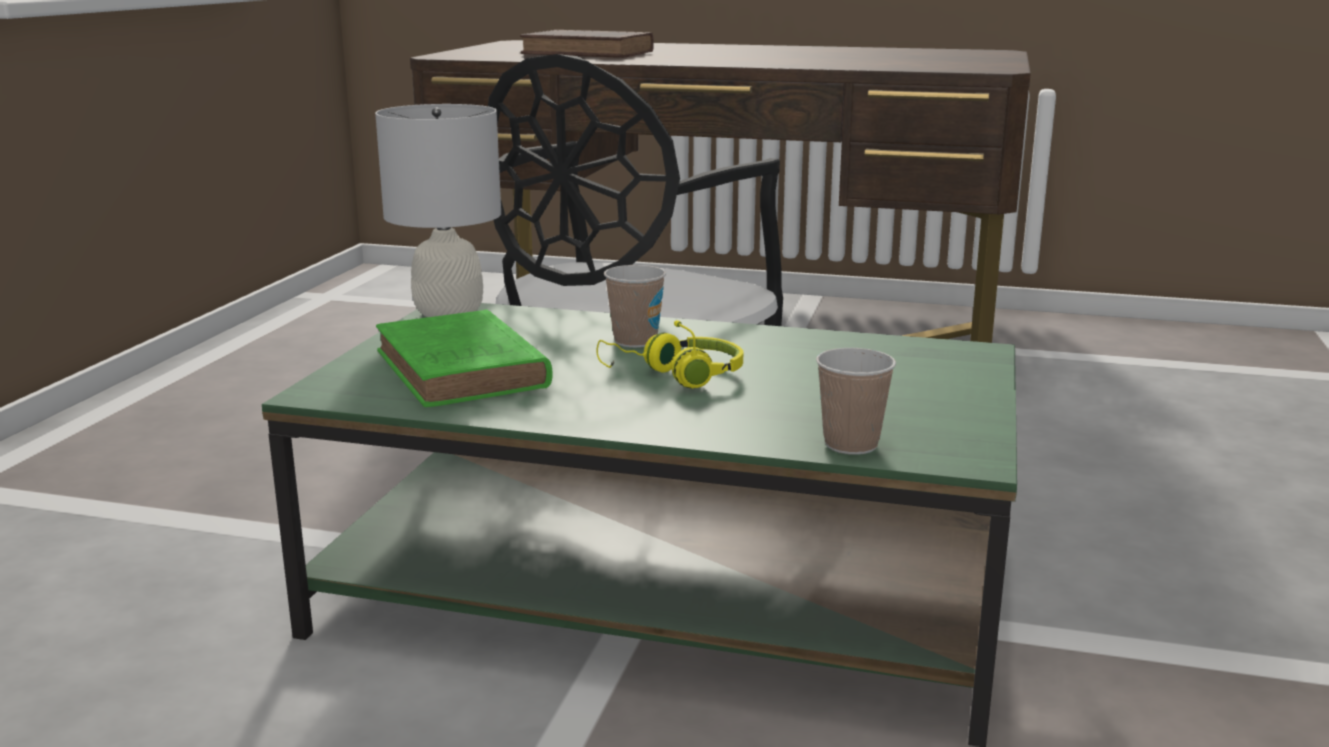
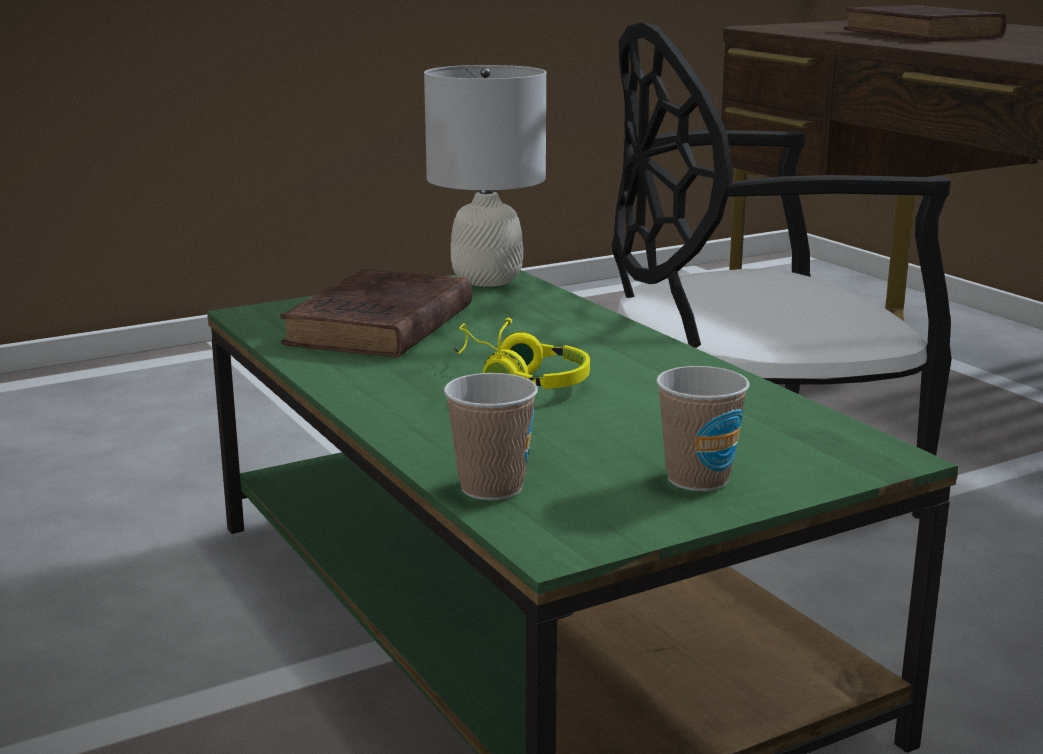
camera: 45 degrees right, 0 degrees up
green book [376,309,553,407] -> brown book [280,269,472,358]
cup [604,265,666,348] -> cup moved to [656,366,750,491]

